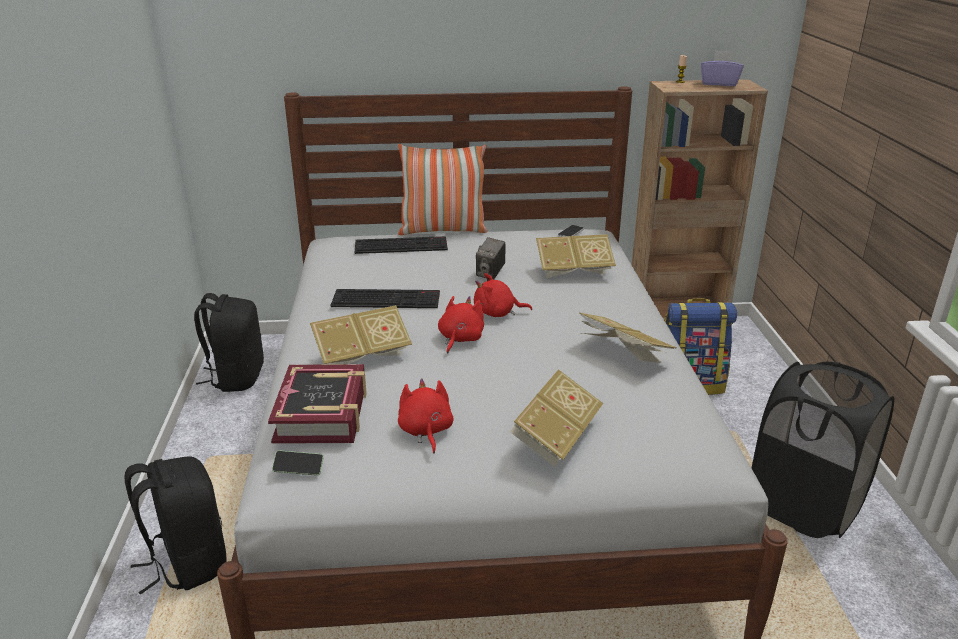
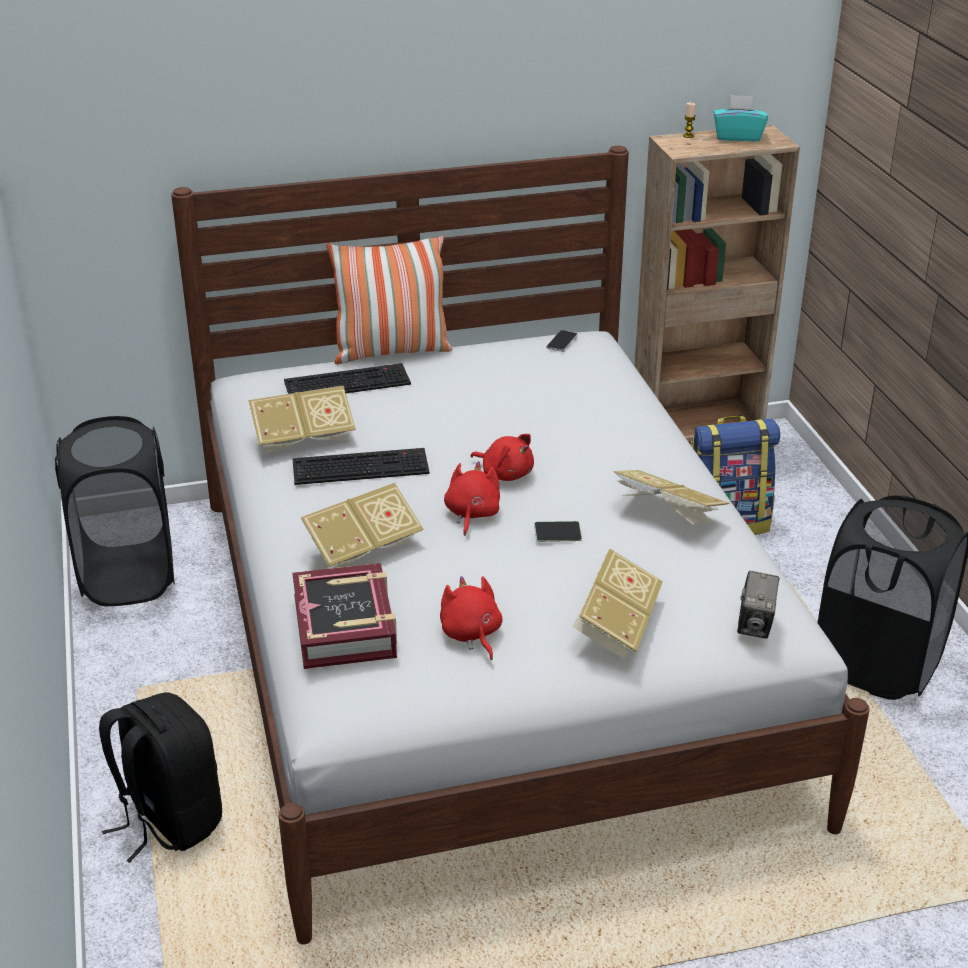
camera: 10 degrees left, 5 degrees up
black backpack [194,293,264,392] -> black laundry basket [55,416,175,606]
phone [272,450,324,476] -> phone moved to [534,521,582,542]
red plush toy [474,273,532,317] -> red plush toy turned 135 degrees counterclockwise [470,434,534,481]
camera [476,237,505,280] -> camera moved to [737,571,780,639]
book [536,234,616,279] -> book moved to [249,385,356,453]
purple tissue box [701,50,744,86] -> turquoise tissue box [713,95,768,141]

